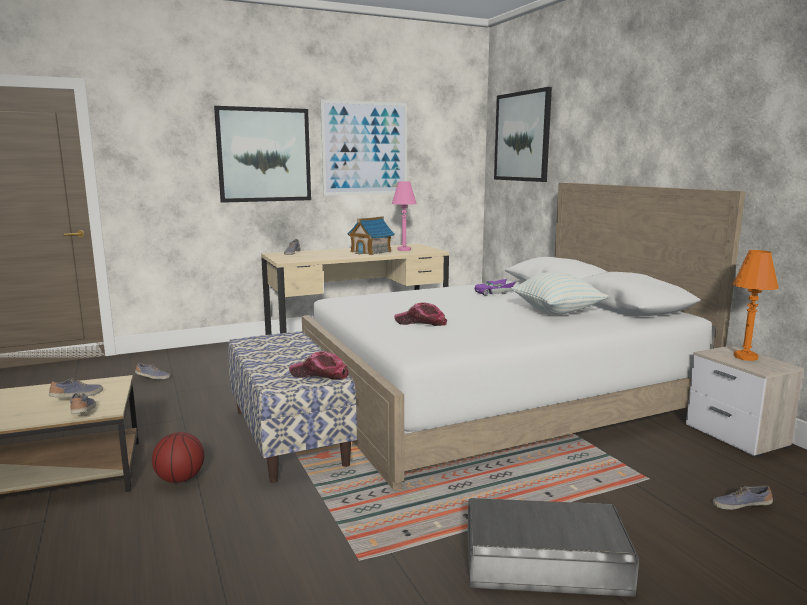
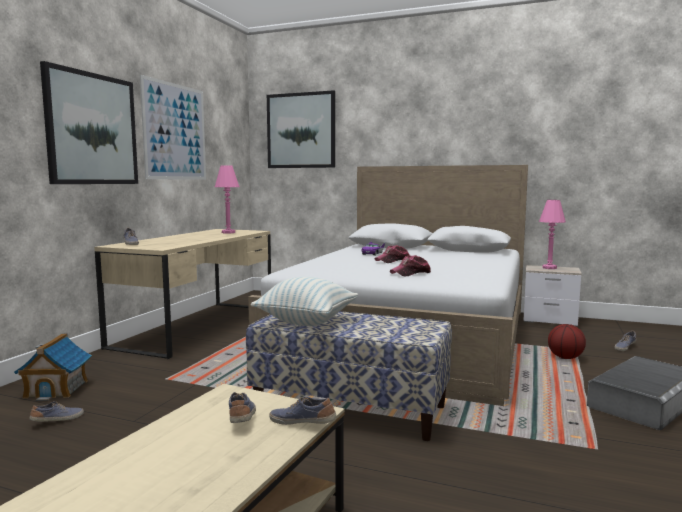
camera: 45 degrees left, 5 degrees down
basketball [152,432,204,483] -> basketball moved to [548,324,586,359]
cap [289,351,349,380] -> cap moved to [375,245,410,263]
toy house [347,216,395,255] -> toy house moved to [14,333,92,401]
pillow [510,272,609,315] -> pillow moved to [251,277,358,326]
orange table lamp [732,250,778,361] -> pink table lamp [539,200,566,269]

